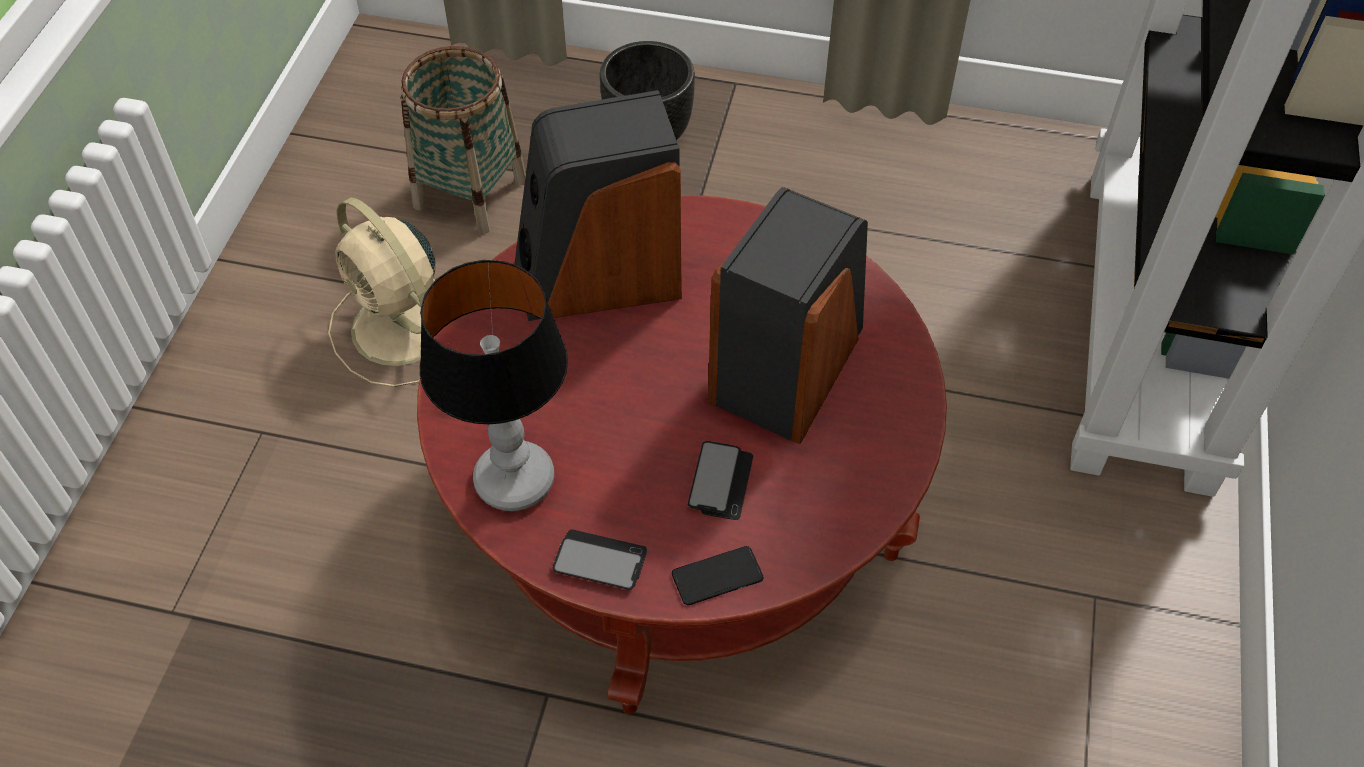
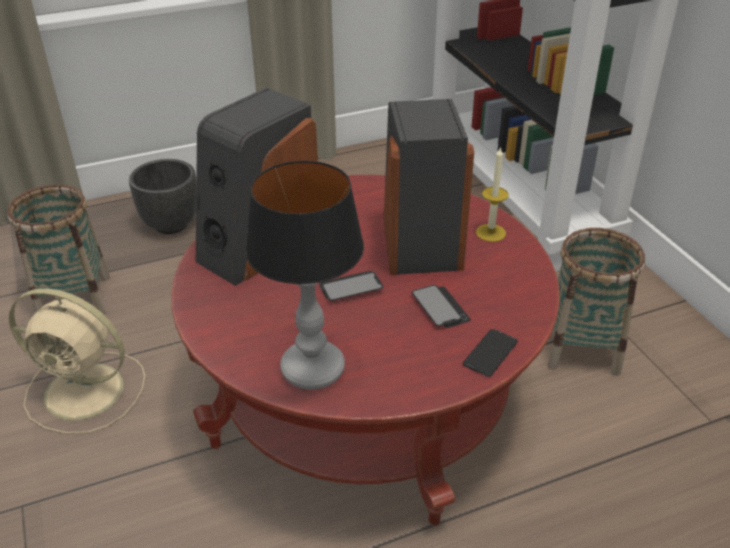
camera: 35 degrees left, 15 degrees down
phone [553,529,647,590] -> phone moved to [319,271,383,301]
none -> candle [476,146,509,242]
none -> basket [548,228,645,376]

